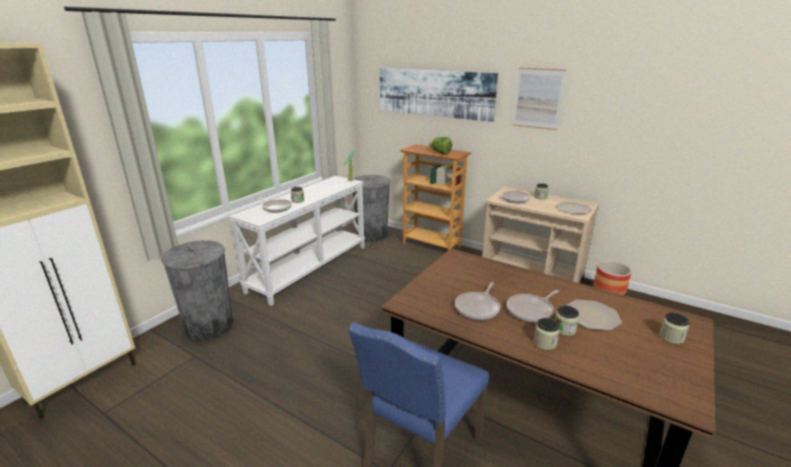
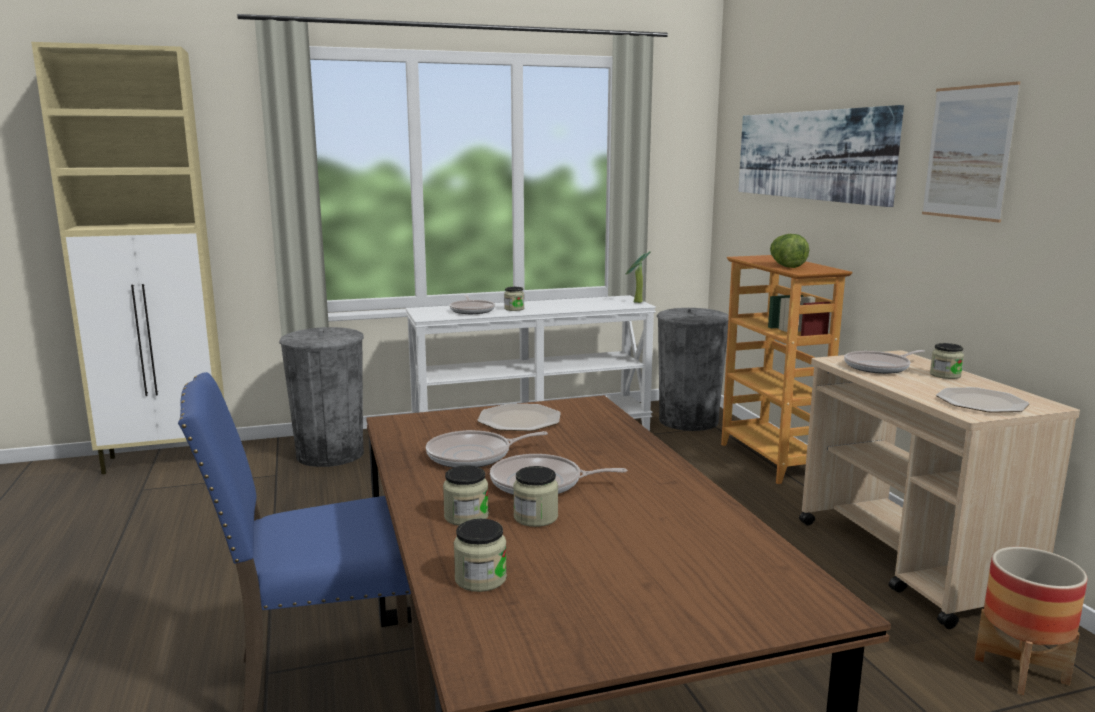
camera: 40 degrees right, 10 degrees down
plate [567,300,622,331] -> plate moved to [477,404,561,431]
jar [659,313,690,344] -> jar moved to [454,519,507,592]

